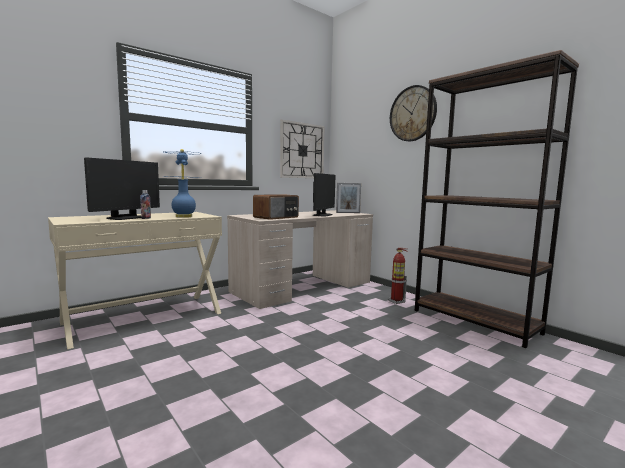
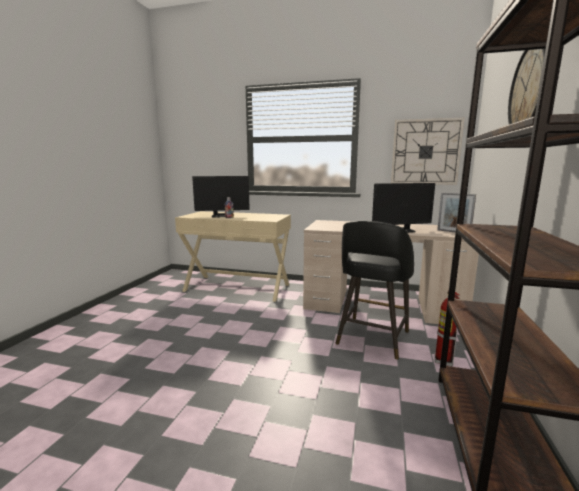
camera: 55 degrees right, 5 degrees up
blue table lamp [162,149,202,218] -> none
radio [253,194,299,220] -> none
none -> black stool [335,221,414,360]

